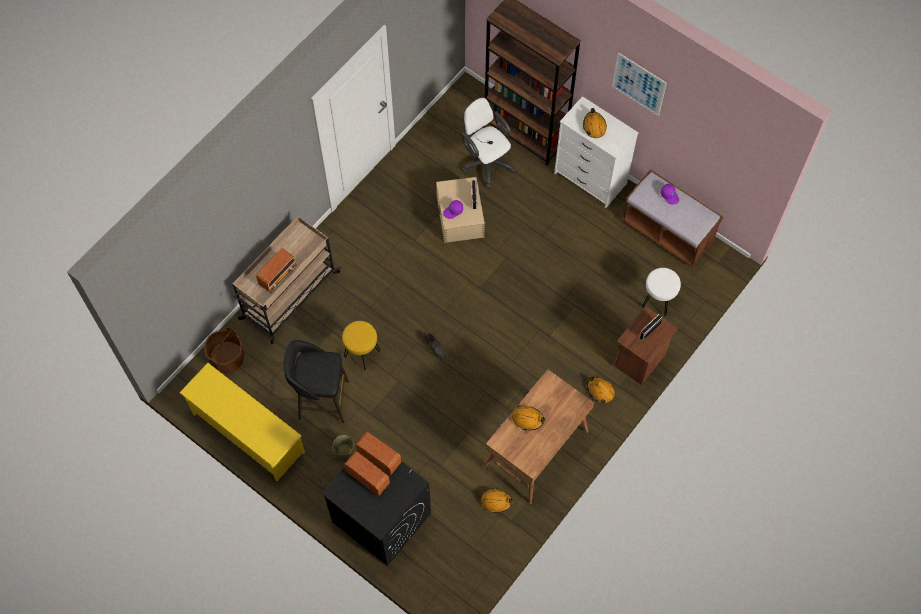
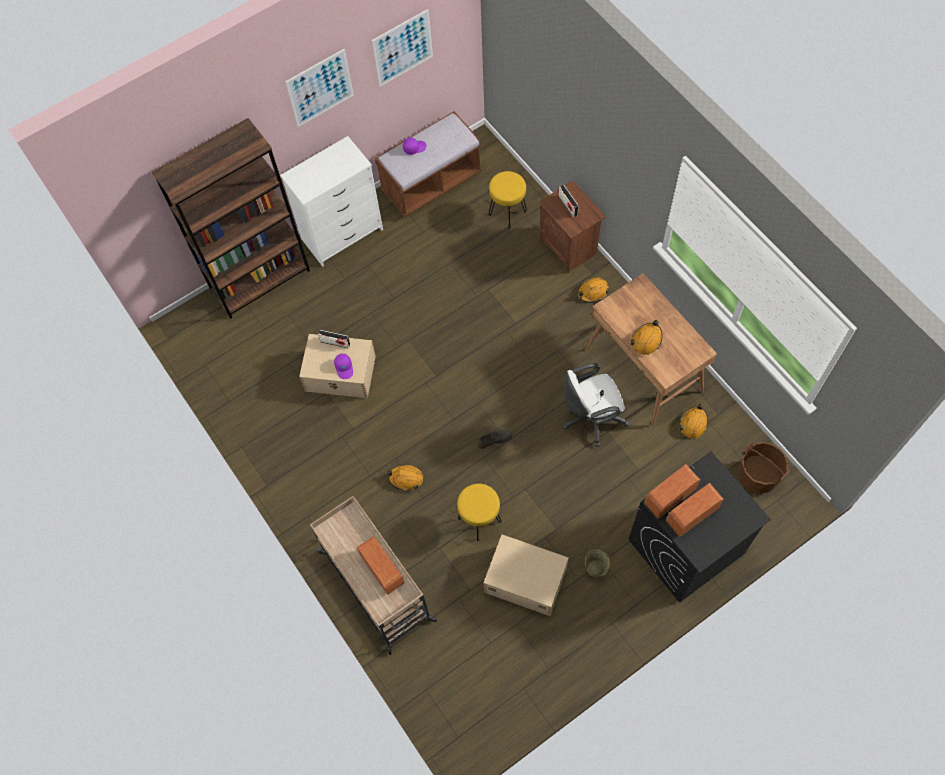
camera: 70 degrees left, 0 degrees up
yellow shoe rack [179,363,305,481] -> none
brown bucket [204,327,244,373] -> brown bucket moved to [738,442,790,493]
black stool [284,340,349,423] -> beige storage box [484,535,569,616]
white office chair [462,97,515,188] -> white office chair moved to [563,363,629,447]
orange hard hat [583,108,607,138] -> orange hard hat moved to [386,465,423,491]
white stool [642,268,681,316] -> yellow stool [489,171,527,229]
none -> picture [372,9,433,87]

